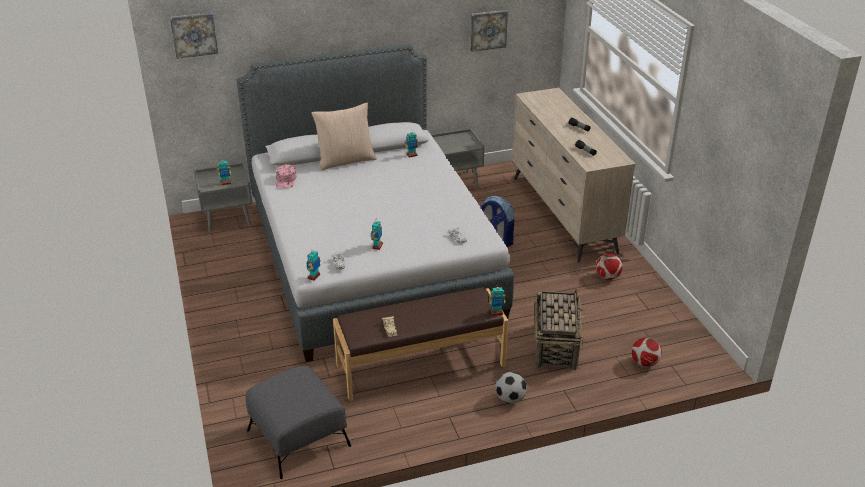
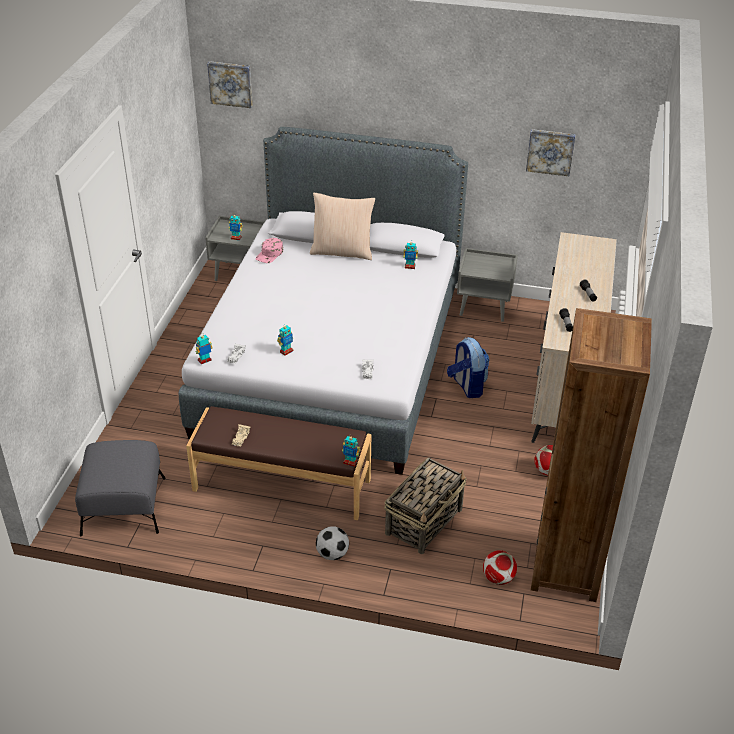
camera: 30 degrees right, 5 degrees up
none -> brown bookcase [531,308,652,602]

